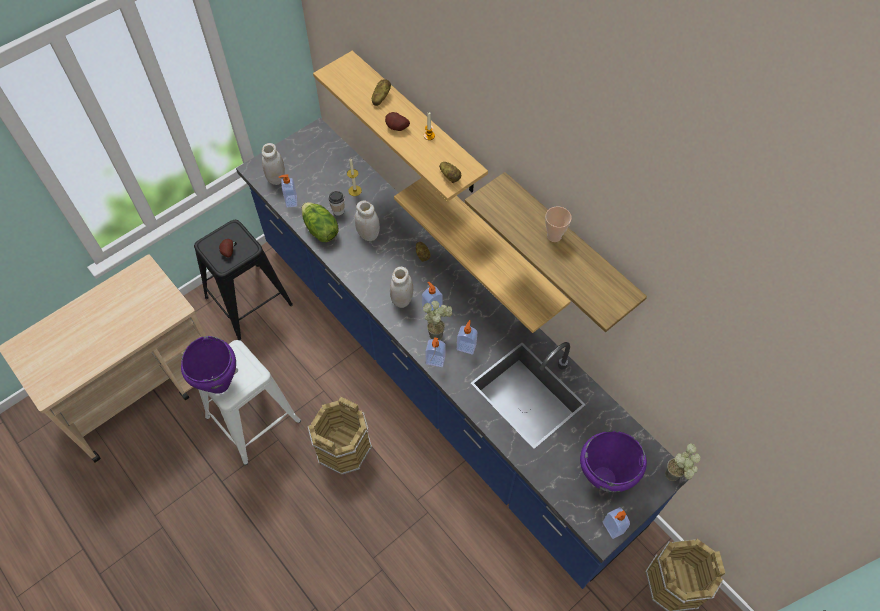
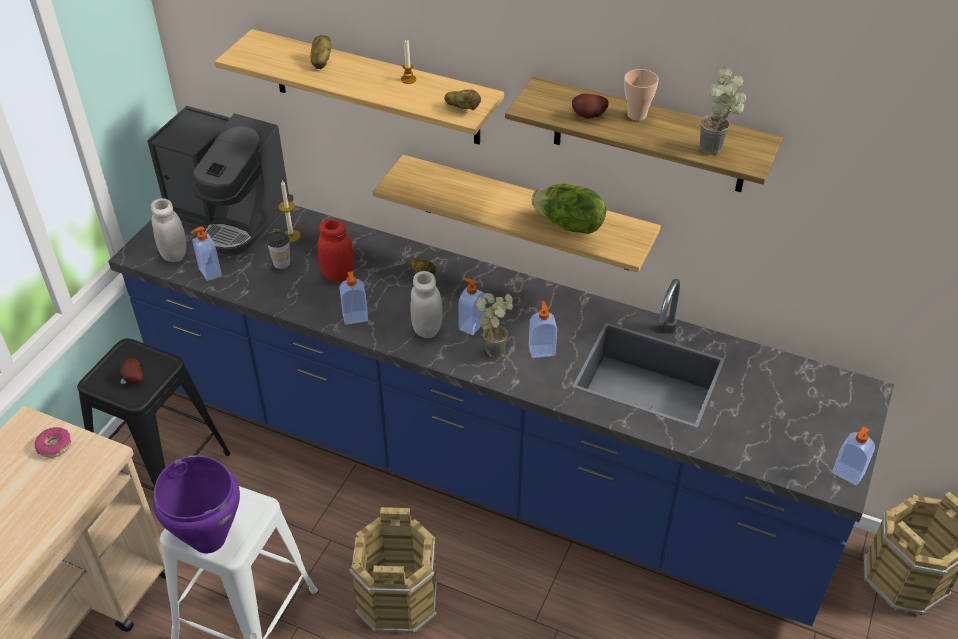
camera: 25 degrees left, 15 degrees down
lettuce [302,202,338,242] -> lettuce moved to [532,184,606,234]
white jar [355,201,380,241] -> red jar [318,220,354,282]
potato [385,112,410,131] -> potato moved to [572,94,609,119]
soap dispenser [425,337,446,367] -> soap dispenser moved to [339,271,368,325]
purple cooking pot [580,431,647,492] -> none
potted plant [665,443,701,481] -> potted plant moved to [700,66,747,155]
none -> donut [34,427,71,458]
none -> coffee machine [147,106,294,256]

